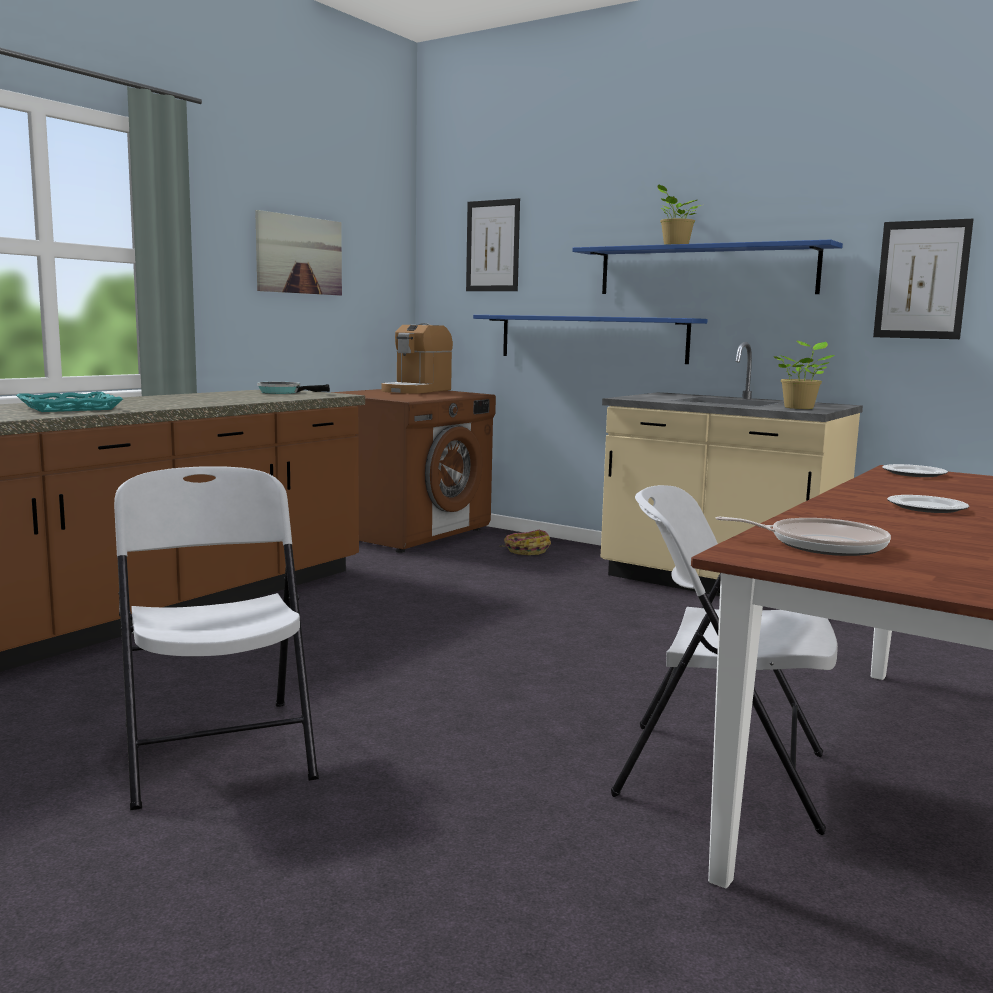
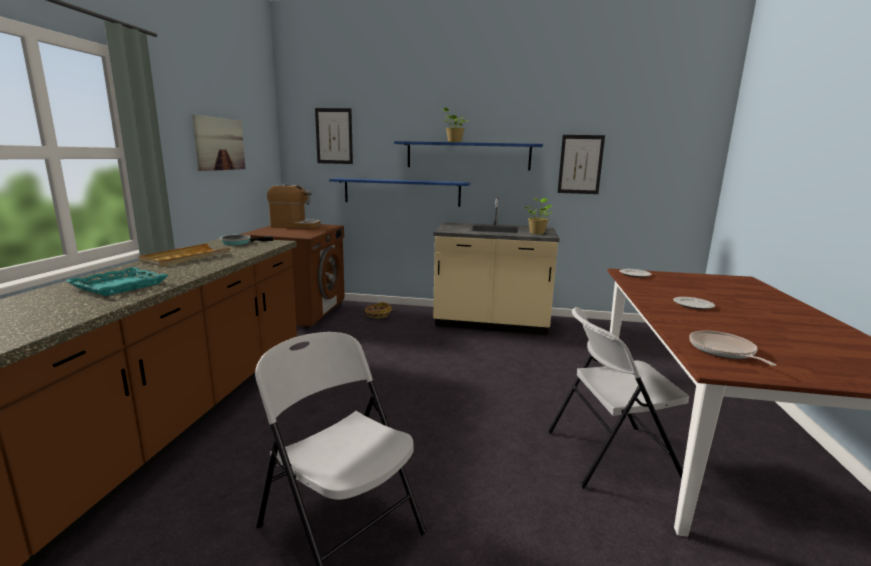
camera: 25 degrees left, 5 degrees up
coffee machine [382,323,453,394] -> coffee machine turned 90 degrees counterclockwise [267,184,321,228]
frying pan [715,517,891,556] -> frying pan turned 90 degrees counterclockwise [689,331,777,366]
none -> beige tray [139,243,230,267]

